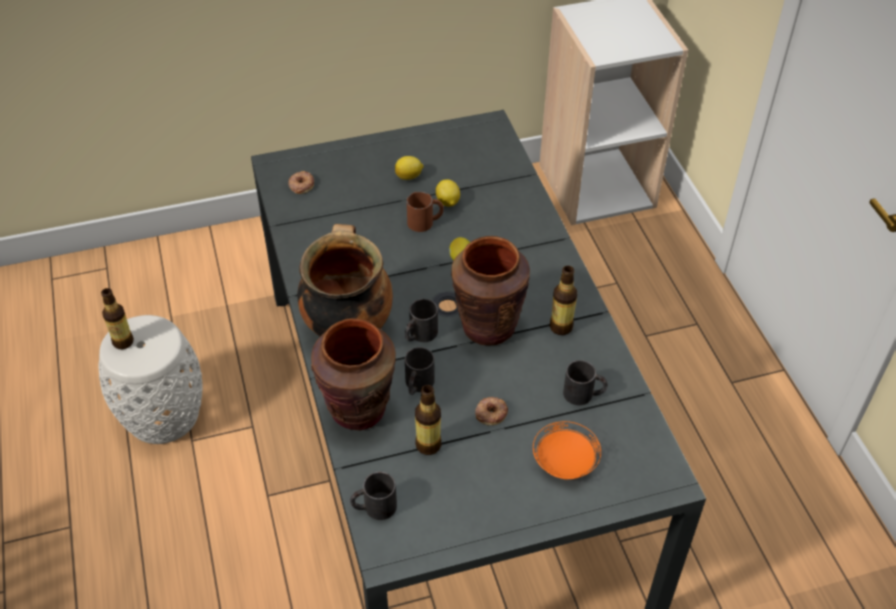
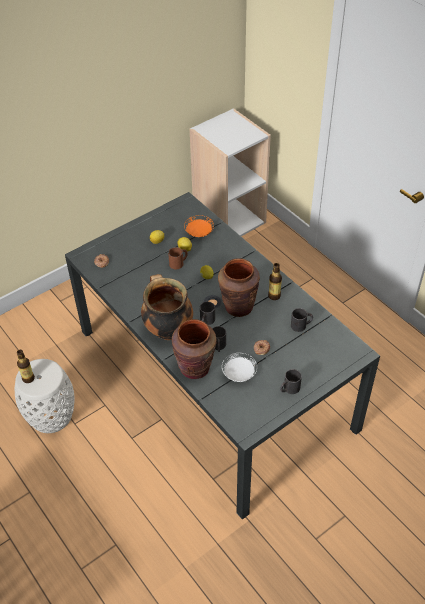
camera: 20 degrees left, 0 degrees up
black mug [350,472,397,520] -> black mug moved to [280,369,302,394]
bottle [415,385,441,455] -> white plate [222,353,257,382]
orange plate [533,421,601,479] -> orange plate moved to [184,215,214,237]

